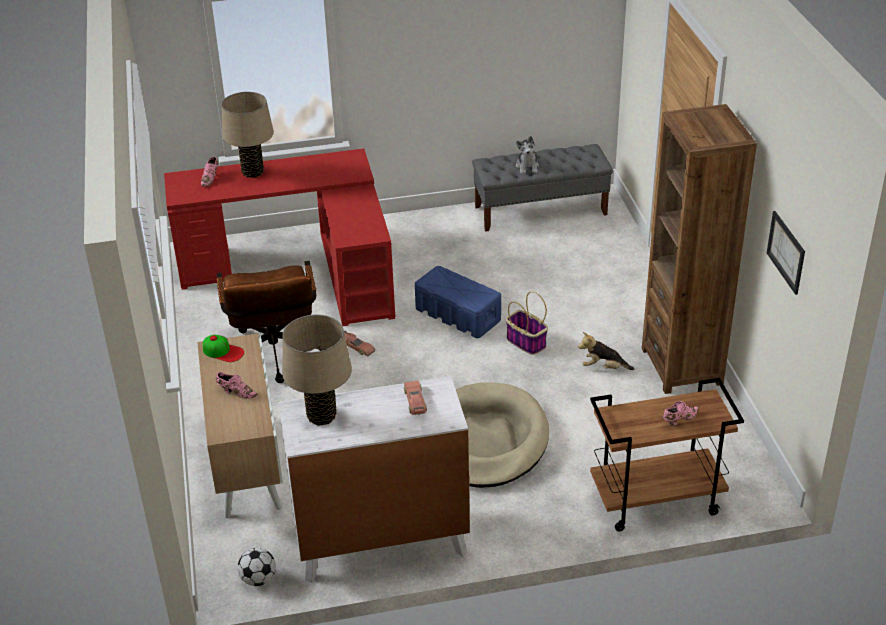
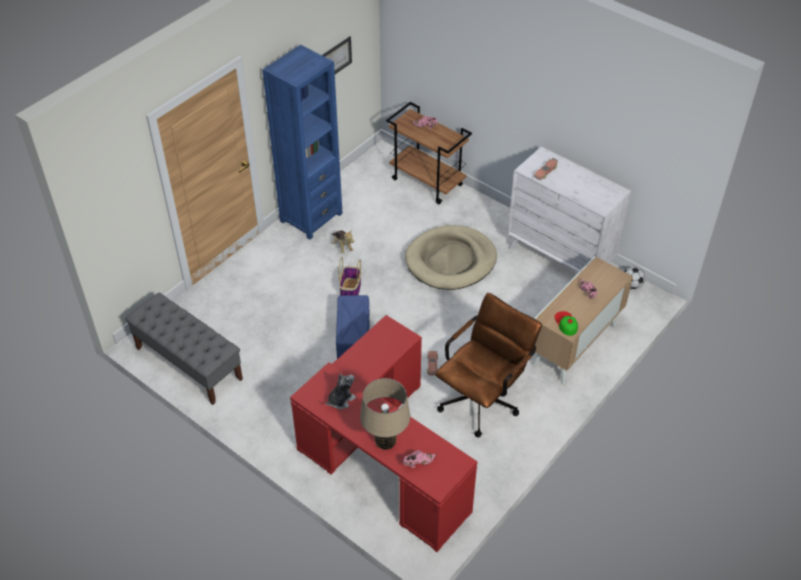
camera: 130 degrees left, 10 degrees up
beige table lamp [282,315,352,426] -> none
plush toy [516,136,539,174] -> plush toy moved to [326,374,356,409]
brown bookcase [642,104,757,394] -> blue bookcase [262,45,343,240]

